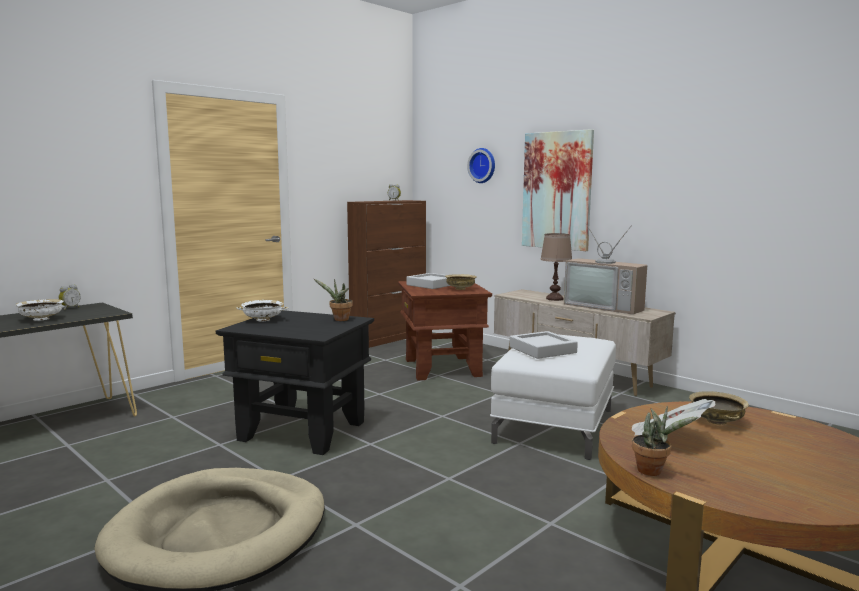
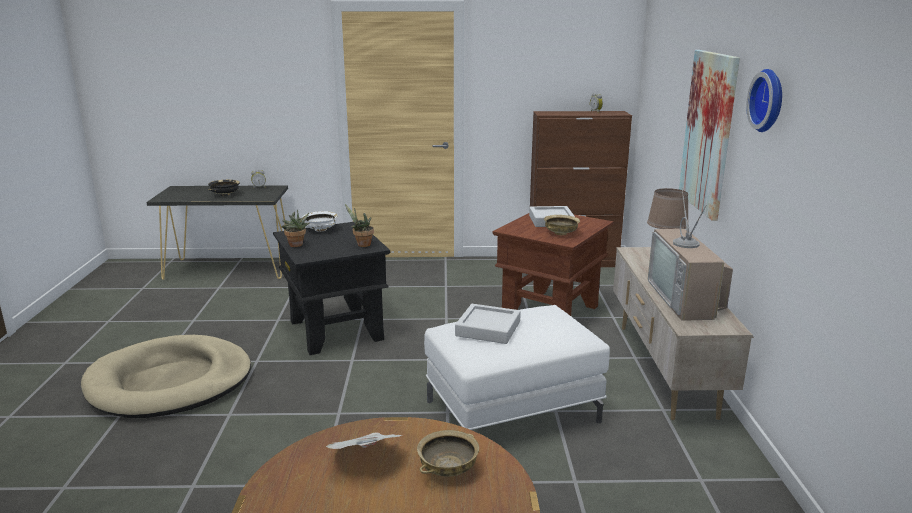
camera: 45 degrees right, 10 degrees up
white bowl [15,299,64,321] -> black bowl [208,180,240,196]
wall clock [467,148,495,183] -> wall clock moved to [746,69,782,132]
potted plant [632,406,699,476] -> potted plant moved to [281,209,309,247]

